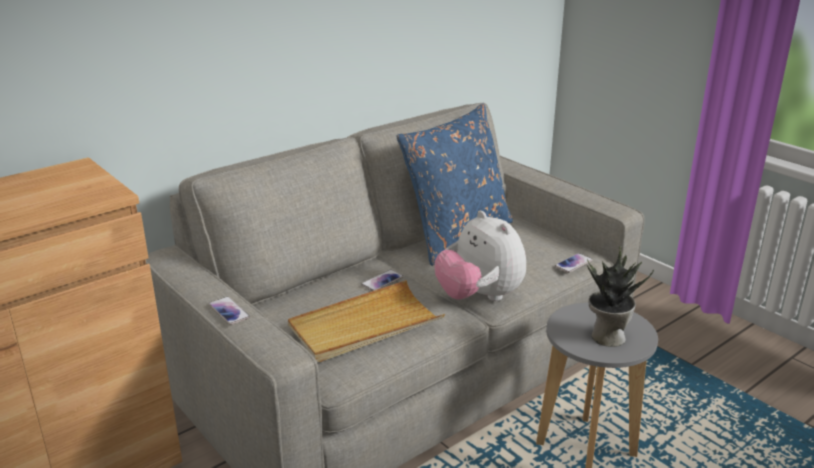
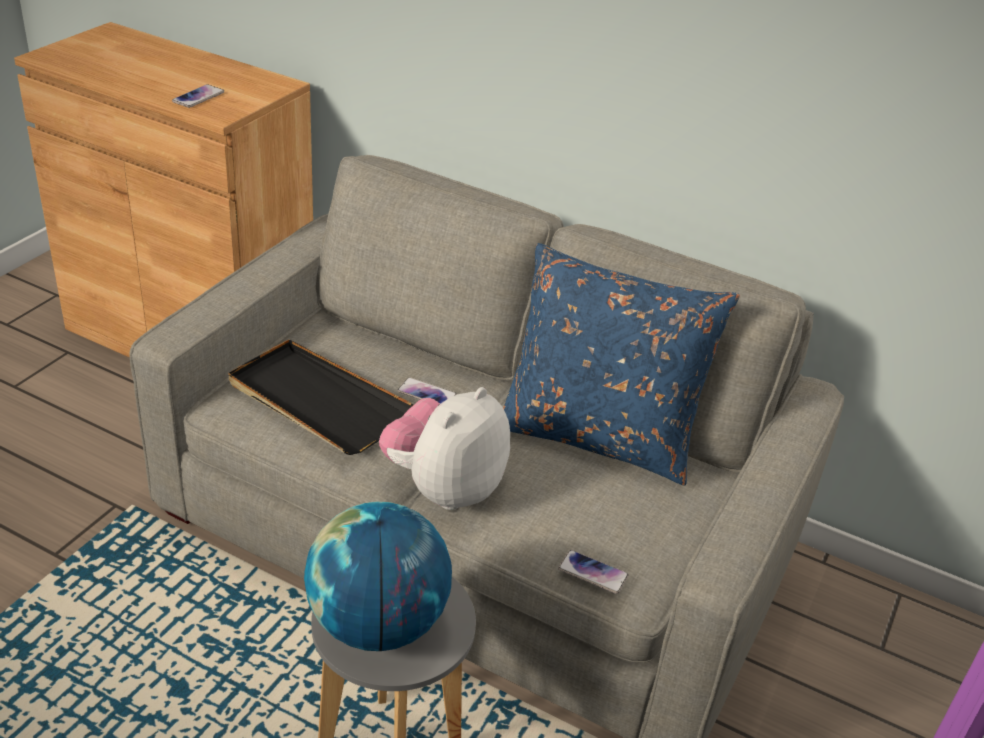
camera: 65 degrees right, 10 degrees up
phone [209,296,250,325] -> phone moved to [172,84,224,108]
beige tray [288,280,445,362] -> black tray [228,339,414,455]
potted plant [587,246,654,347] -> globe [304,501,452,651]

